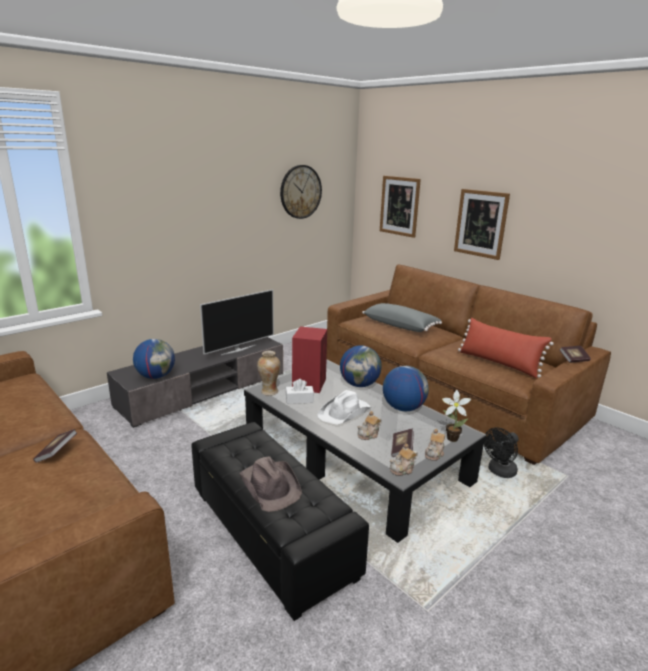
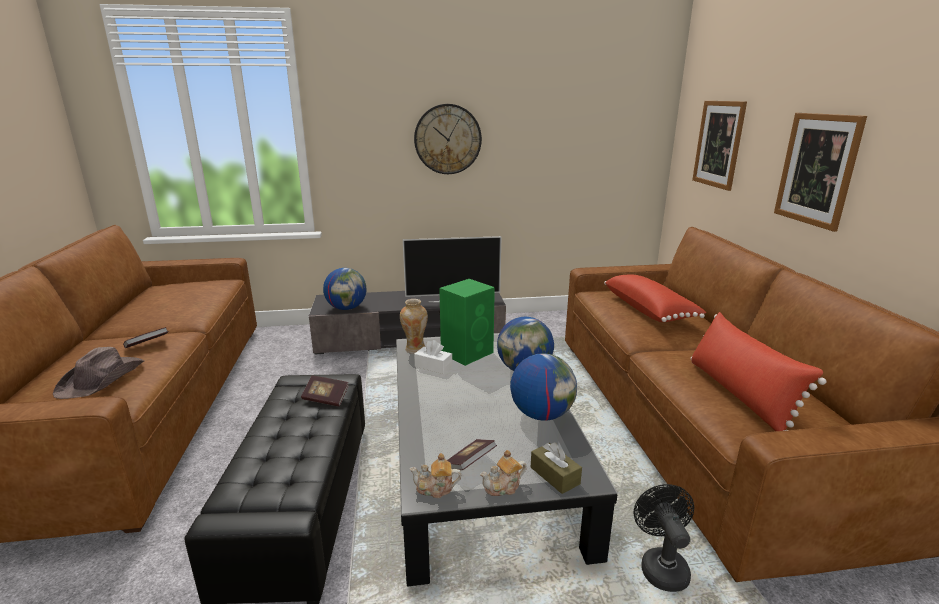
camera: 35 degrees right, 0 degrees up
brown hat [239,456,302,512] -> brown hat moved to [53,347,144,399]
wall clock [280,165,322,219] -> wall clock moved to [414,104,482,174]
red speaker [292,326,327,393] -> green speaker [439,279,495,366]
white hat [317,390,372,425] -> none
teapot [357,411,382,440] -> none
grey pillow [362,303,442,332] -> red pillow [604,275,706,322]
potted plant [442,390,471,442] -> brown tissue box [531,442,582,494]
black fan [484,427,519,478] -> black fan turned 90 degrees clockwise [634,484,694,592]
book [559,346,591,363] -> book moved to [301,375,349,407]

